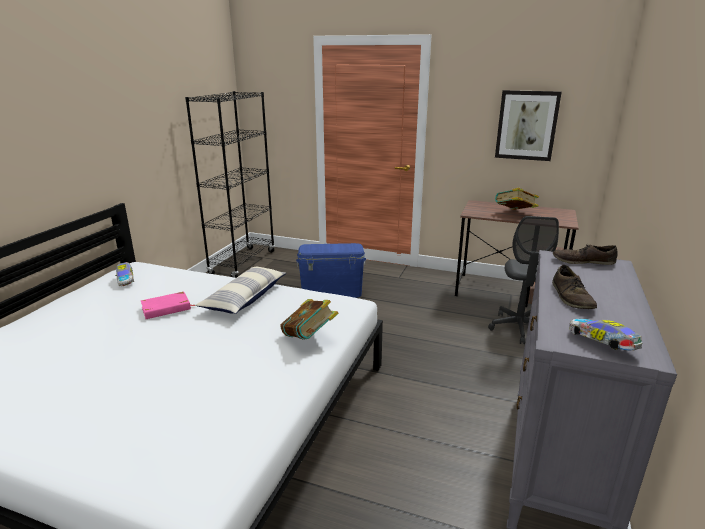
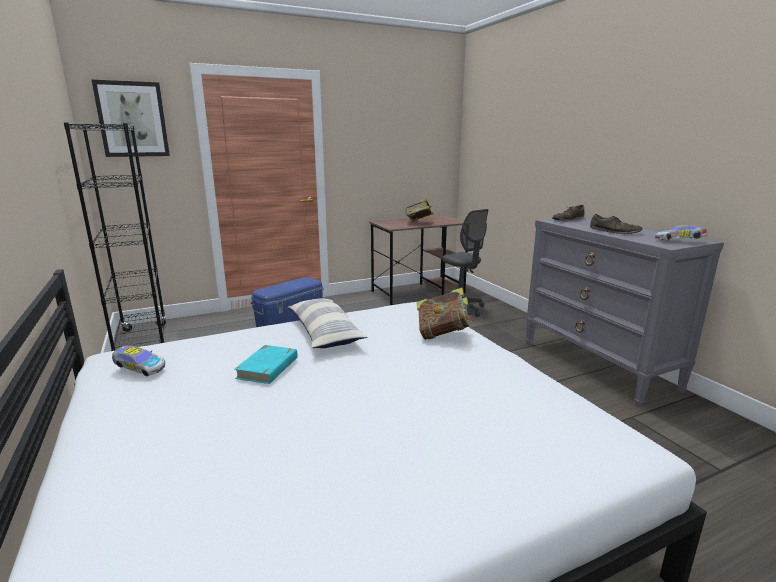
camera: 45 degrees left, 5 degrees down
pink book [141,291,195,319] -> turquoise book [234,345,298,384]
picture [495,90,562,161] -> picture moved to [92,80,170,157]

